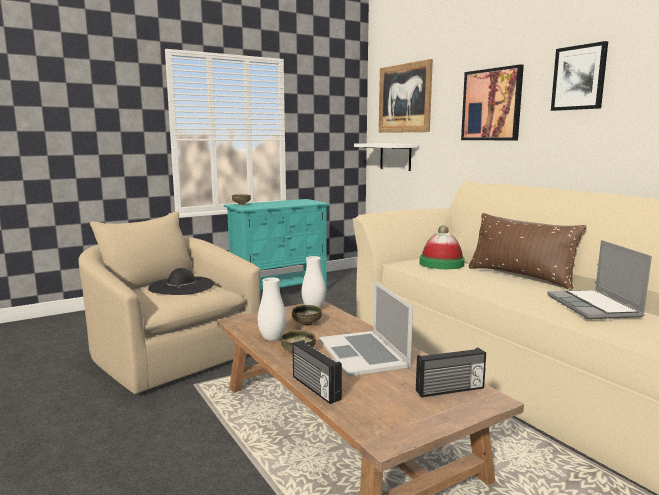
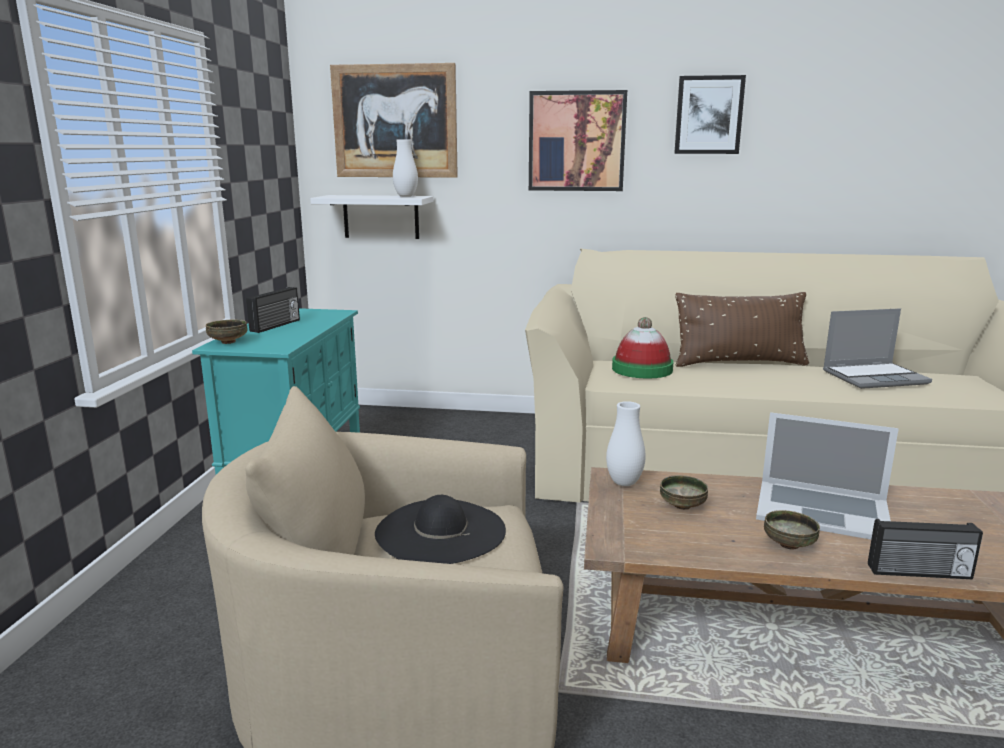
camera: 50 degrees left, 5 degrees up
white vase [258,277,286,341] -> white vase moved to [393,139,418,197]
radio [416,348,486,398] -> radio moved to [246,287,300,333]
laptop [547,240,652,319] -> laptop turned 45 degrees counterclockwise [823,308,932,389]

